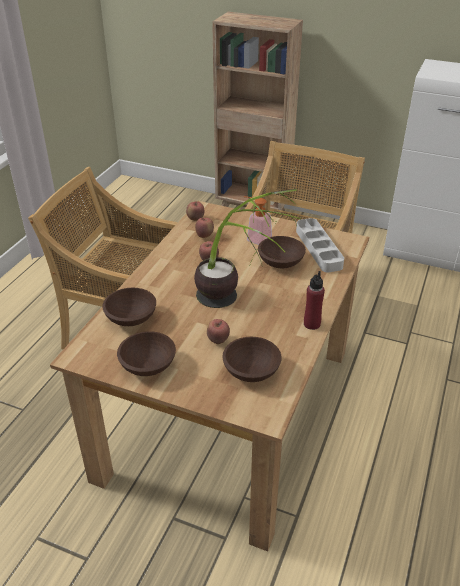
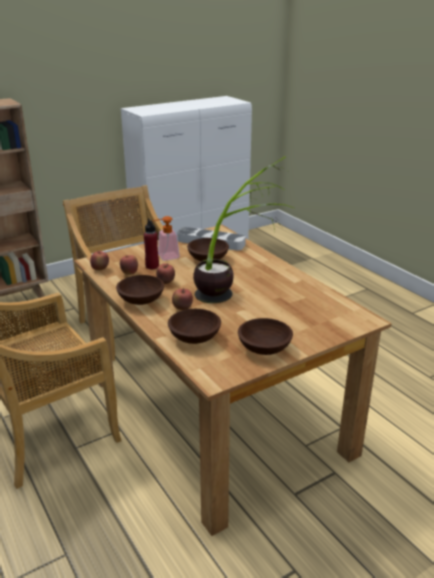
camera: 55 degrees left, 10 degrees down
apple [207,319,230,344] -> apple moved to [172,288,193,310]
brown bowl [222,337,281,382] -> brown bowl moved to [116,275,164,305]
red bottle [304,271,325,330] -> red bottle moved to [144,218,159,269]

